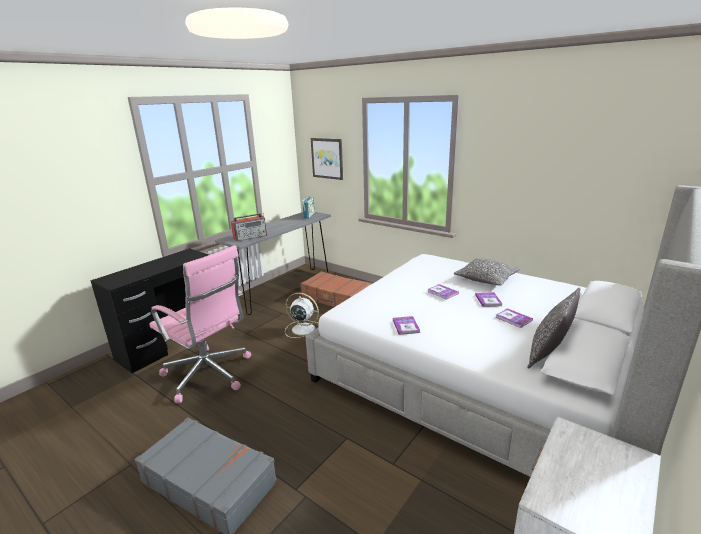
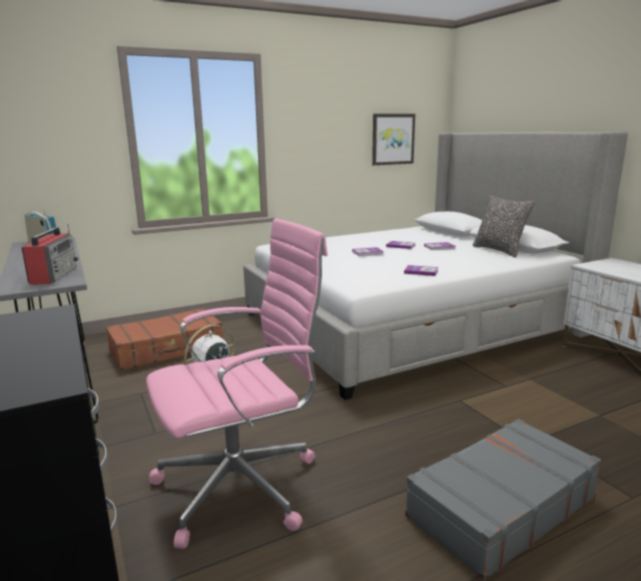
camera: 65 degrees left, 5 degrees down
picture [311,138,343,180] -> picture moved to [372,114,415,165]
pillow [454,258,521,286] -> none

